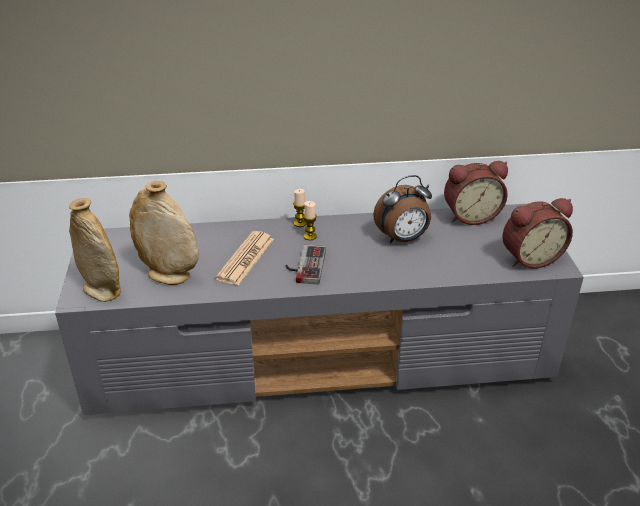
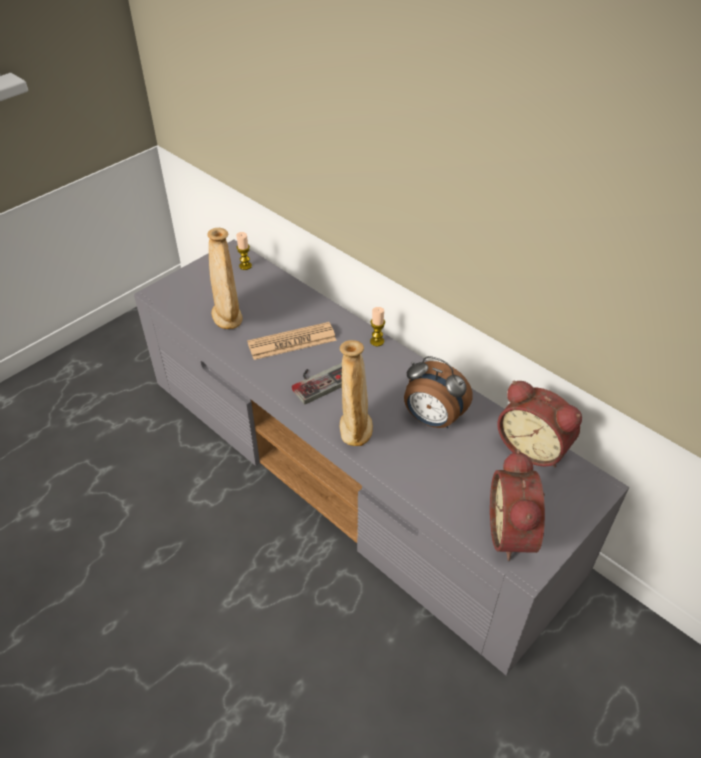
camera: 50 degrees right, 10 degrees up
beige vase [69,198,121,302] -> beige vase moved to [340,340,373,446]
candle [303,201,317,240] -> candle moved to [236,232,252,270]
alarm clock [502,198,573,269] -> alarm clock turned 60 degrees clockwise [490,450,545,561]

